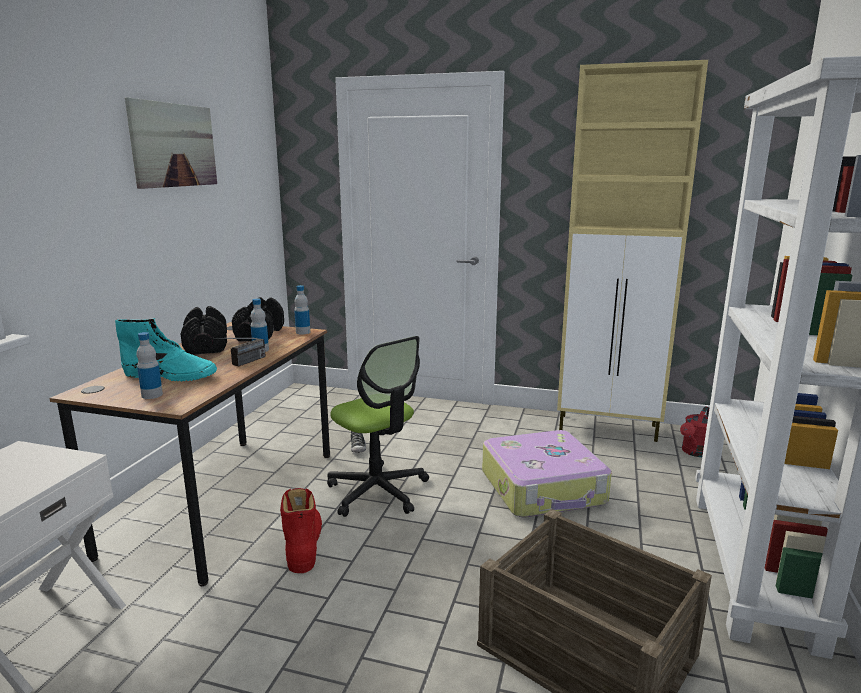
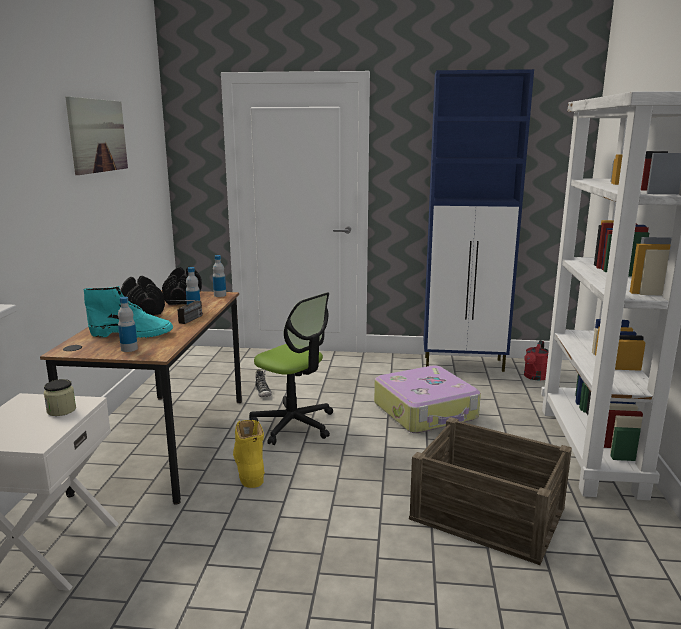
camera: 10 degrees left, 0 degrees up
red boot [280,488,322,573] -> yellow boot [233,420,265,488]
beige cabinet [557,60,708,442] -> blue cabinet [424,69,534,372]
none -> jar [44,379,76,416]

